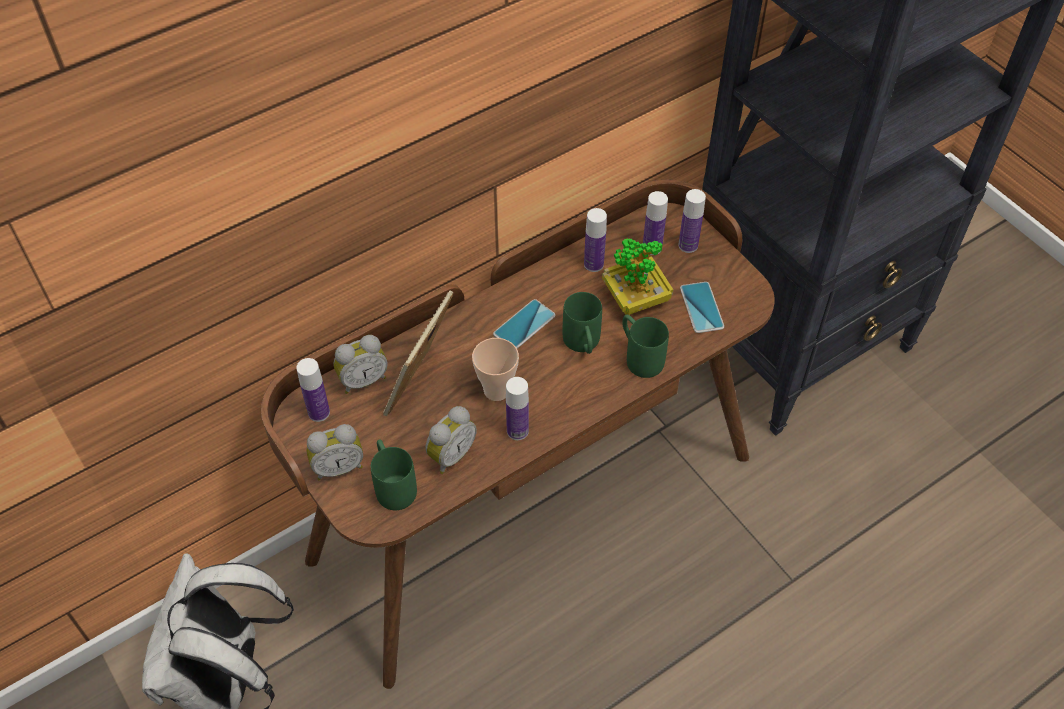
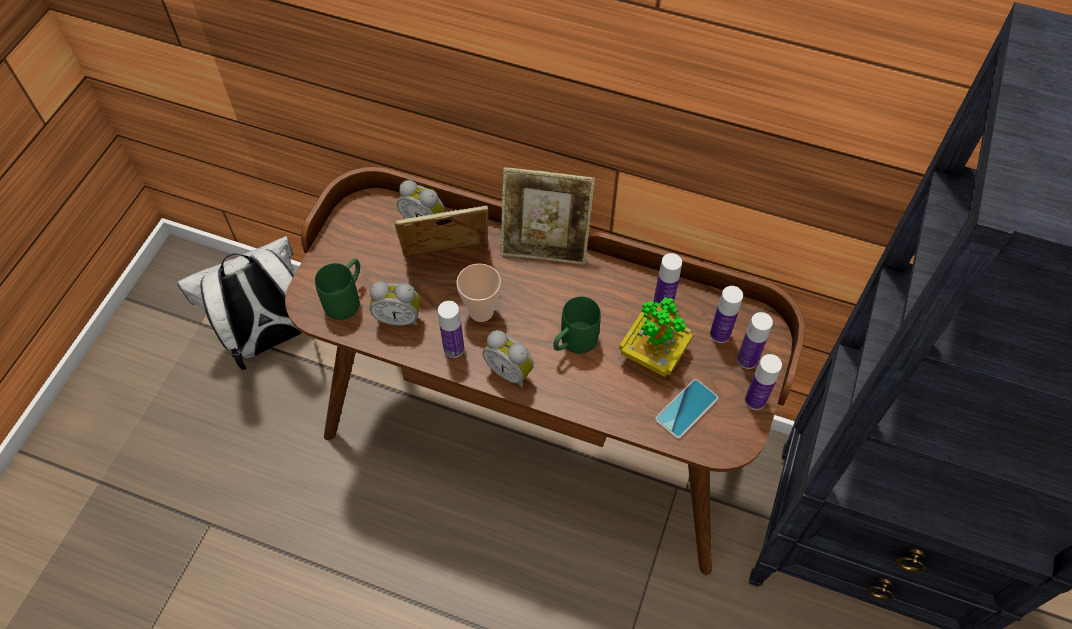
camera: 55 degrees right, 5 degrees up
bottle [296,358,330,422] -> bottle moved to [745,354,782,410]
alarm clock [306,424,363,480] -> alarm clock moved to [483,330,534,388]
phone [493,299,555,349] -> none
green mug [622,314,669,378] -> none
none -> picture frame [500,167,595,265]

